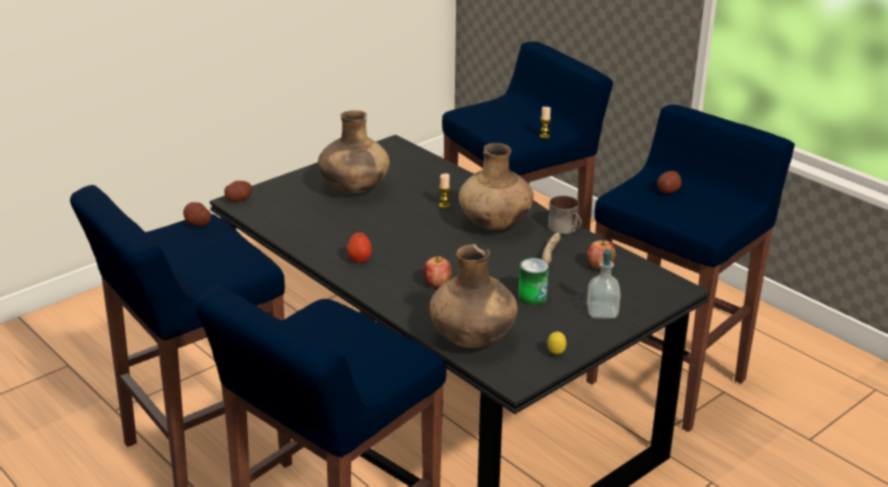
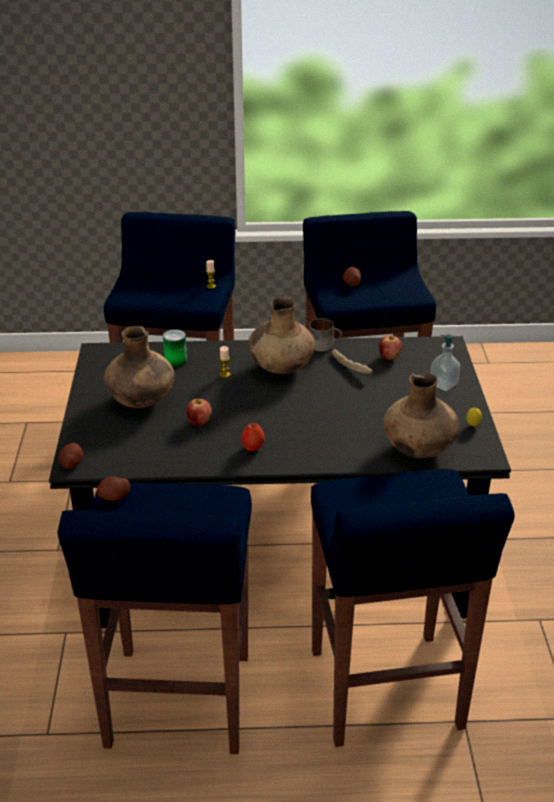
camera: 50 degrees left, 5 degrees up
apple [423,256,452,287] -> apple moved to [186,399,211,426]
can [518,258,549,306] -> can moved to [163,329,187,367]

